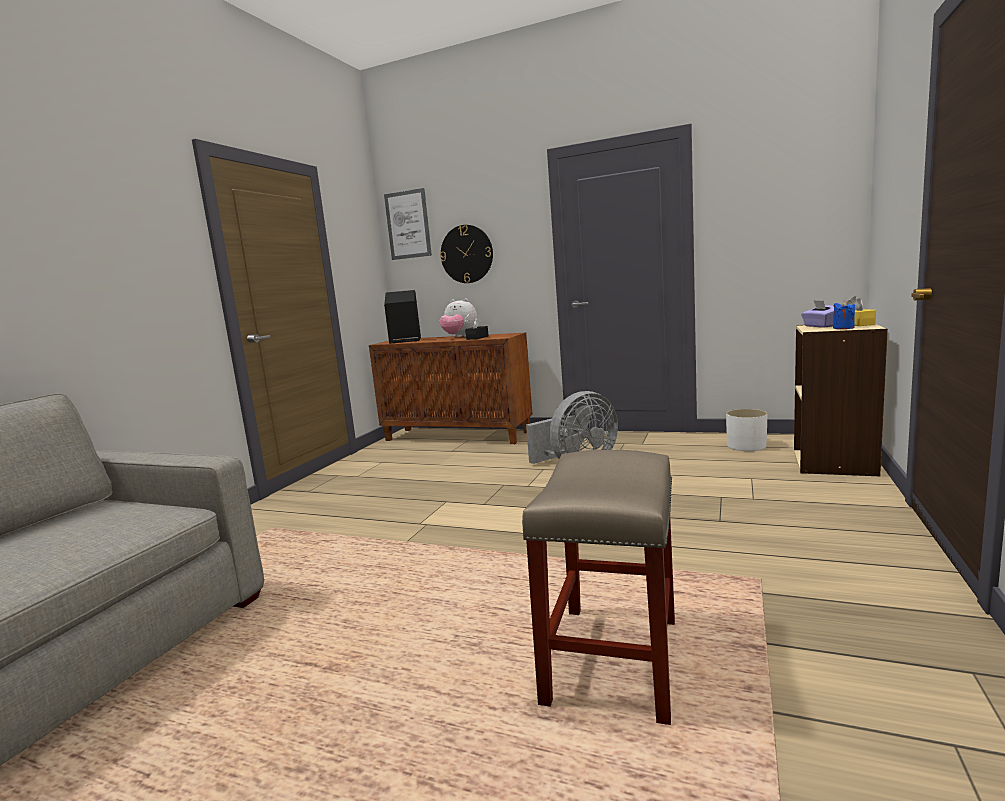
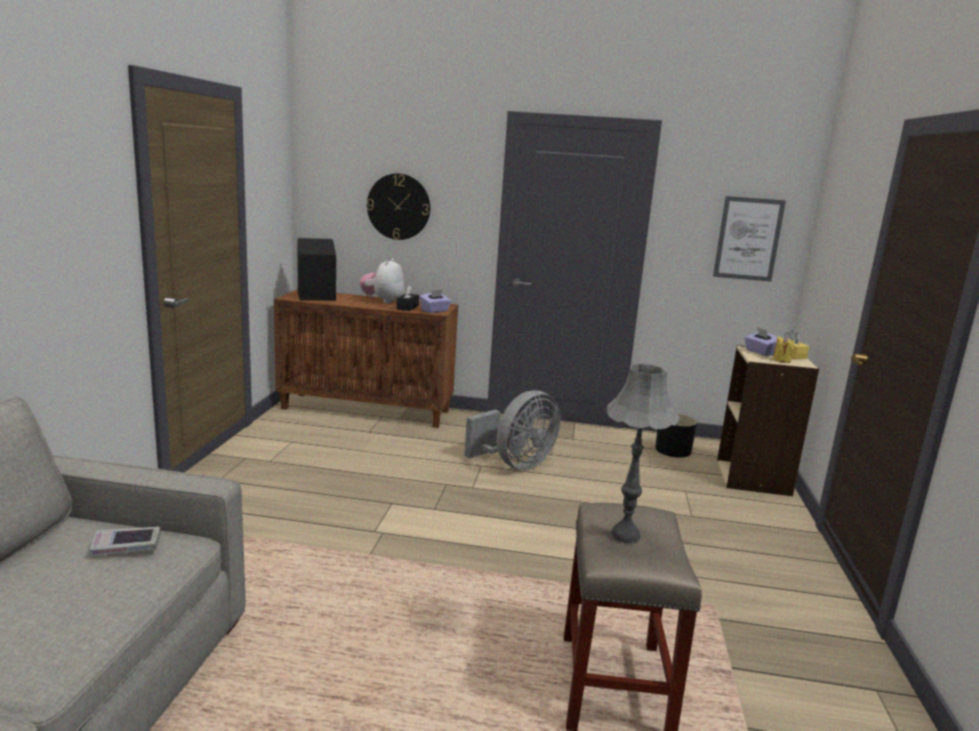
camera: 15 degrees left, 5 degrees up
picture [384,188,432,260] -> picture moved to [713,196,786,282]
plush toy [439,298,477,337] -> plush toy turned 90 degrees clockwise [360,258,404,304]
white planter [726,409,767,451] -> black planter [655,413,697,458]
blue candle [833,301,855,329] -> yellow candle [773,336,795,363]
none -> book [89,527,161,556]
none -> purple tissue box [419,290,451,313]
none -> grey table lamp [607,364,680,543]

